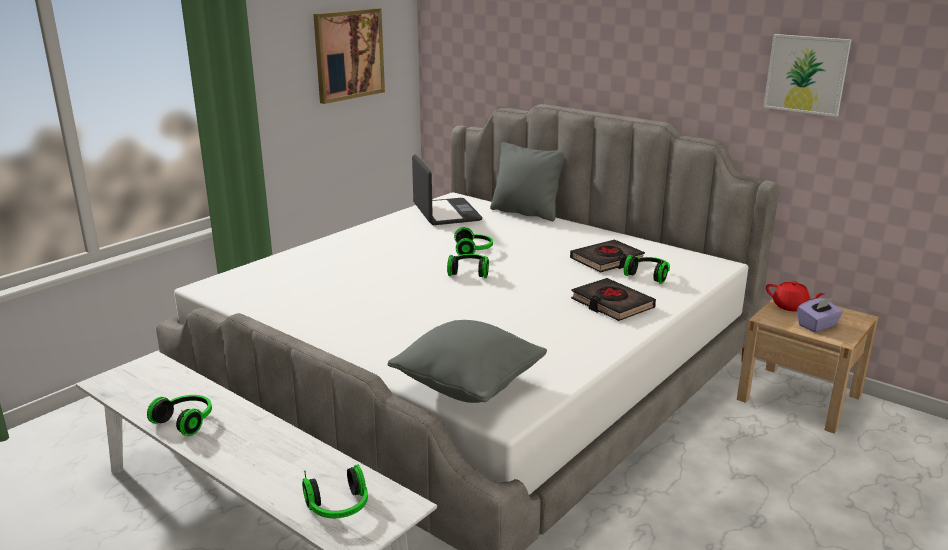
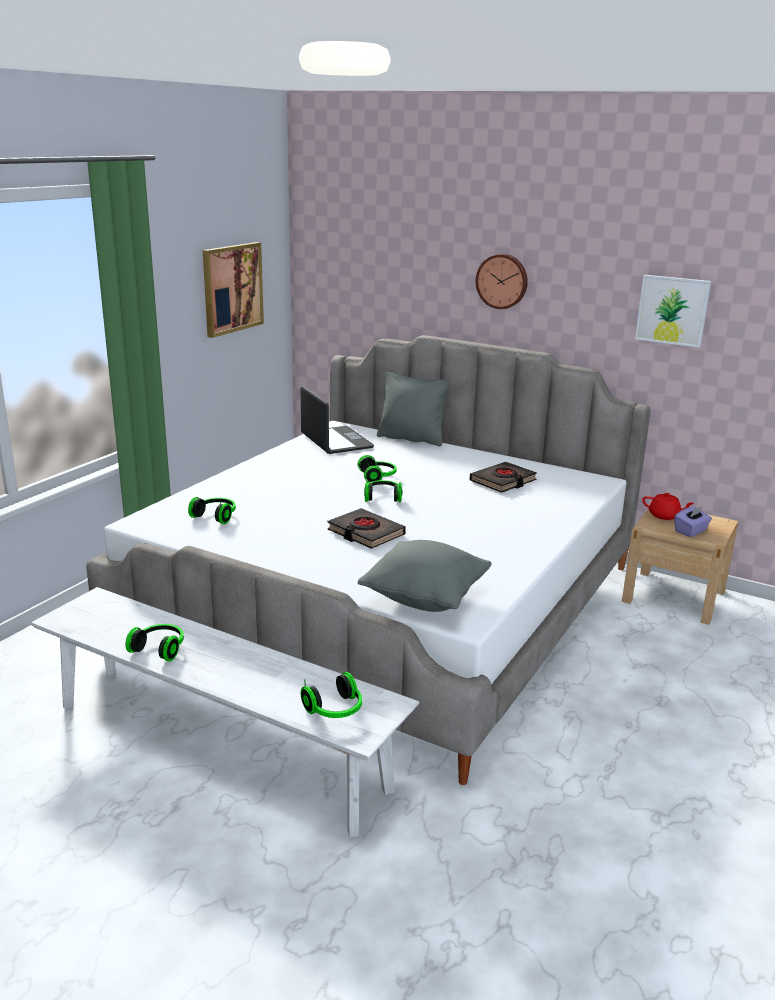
camera: 10 degrees left, 0 degrees up
black book [571,278,656,321] -> black book moved to [328,508,406,549]
headphones [624,255,670,284] -> headphones moved to [188,497,236,524]
none -> wall clock [476,254,528,309]

